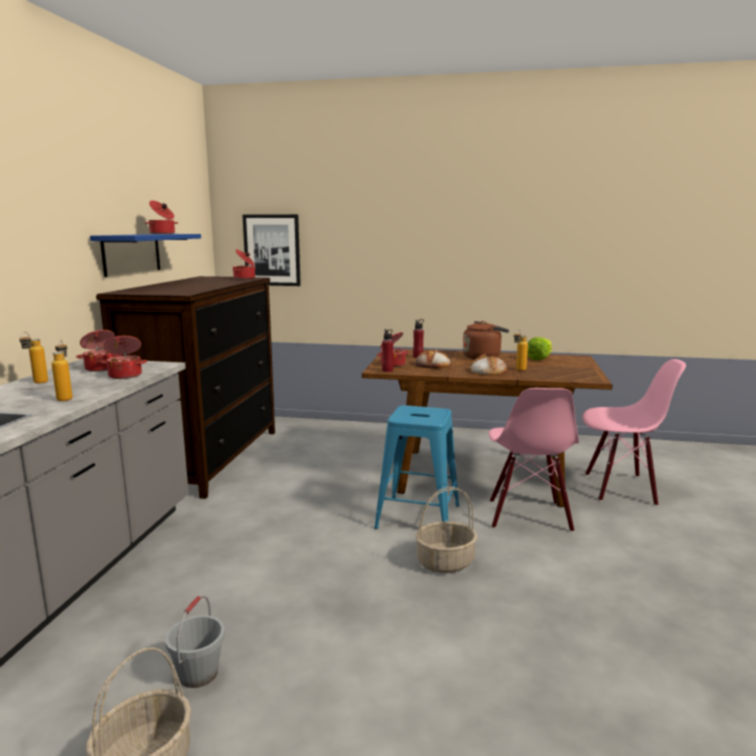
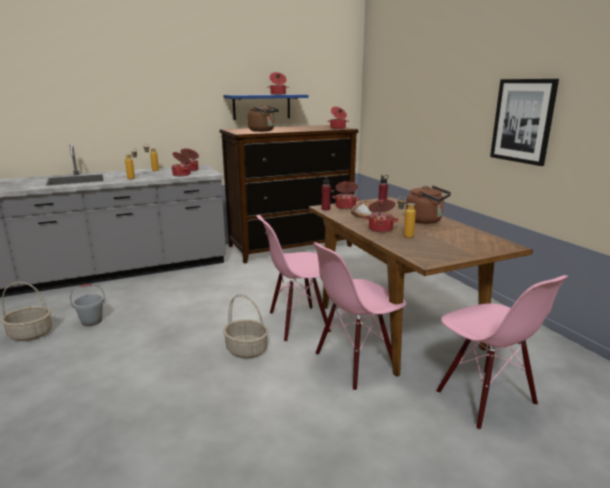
camera: 55 degrees right, 5 degrees up
picture [242,214,301,286] -> picture moved to [490,79,559,166]
blue stool [374,405,459,529] -> pink chair [257,215,331,342]
bread [470,353,507,375] -> cooking pot [364,199,399,233]
lettuce [527,337,552,360] -> none
none -> brown kettle [248,104,279,132]

